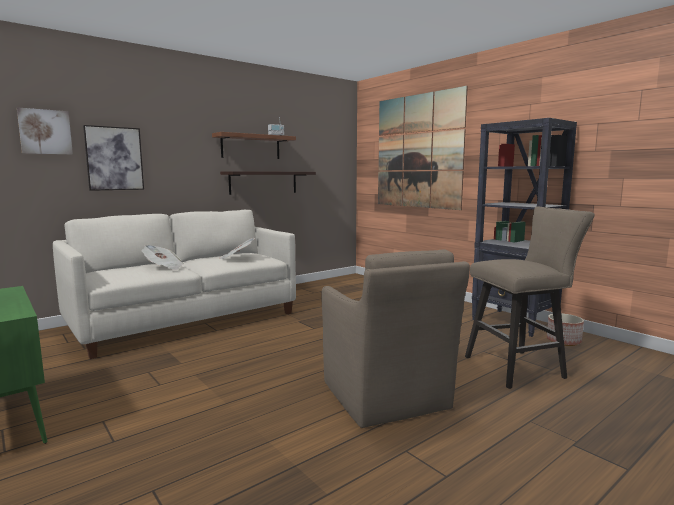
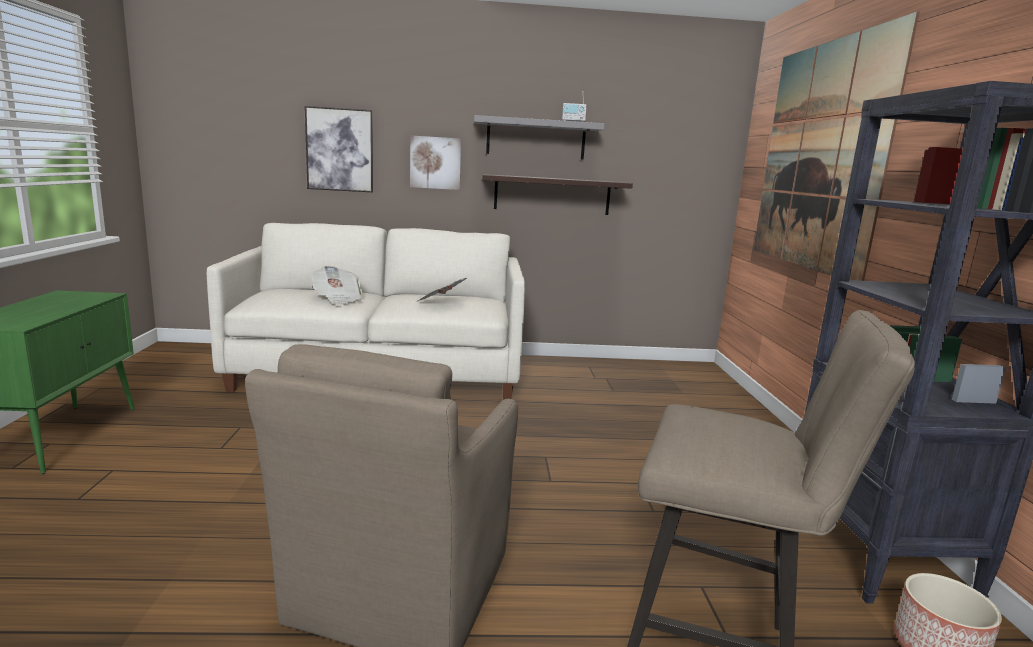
camera: 35 degrees right, 5 degrees up
picture [17,107,73,155] -> picture moved to [410,135,461,190]
brown shelf [212,132,296,159] -> grey shelf [474,115,605,159]

